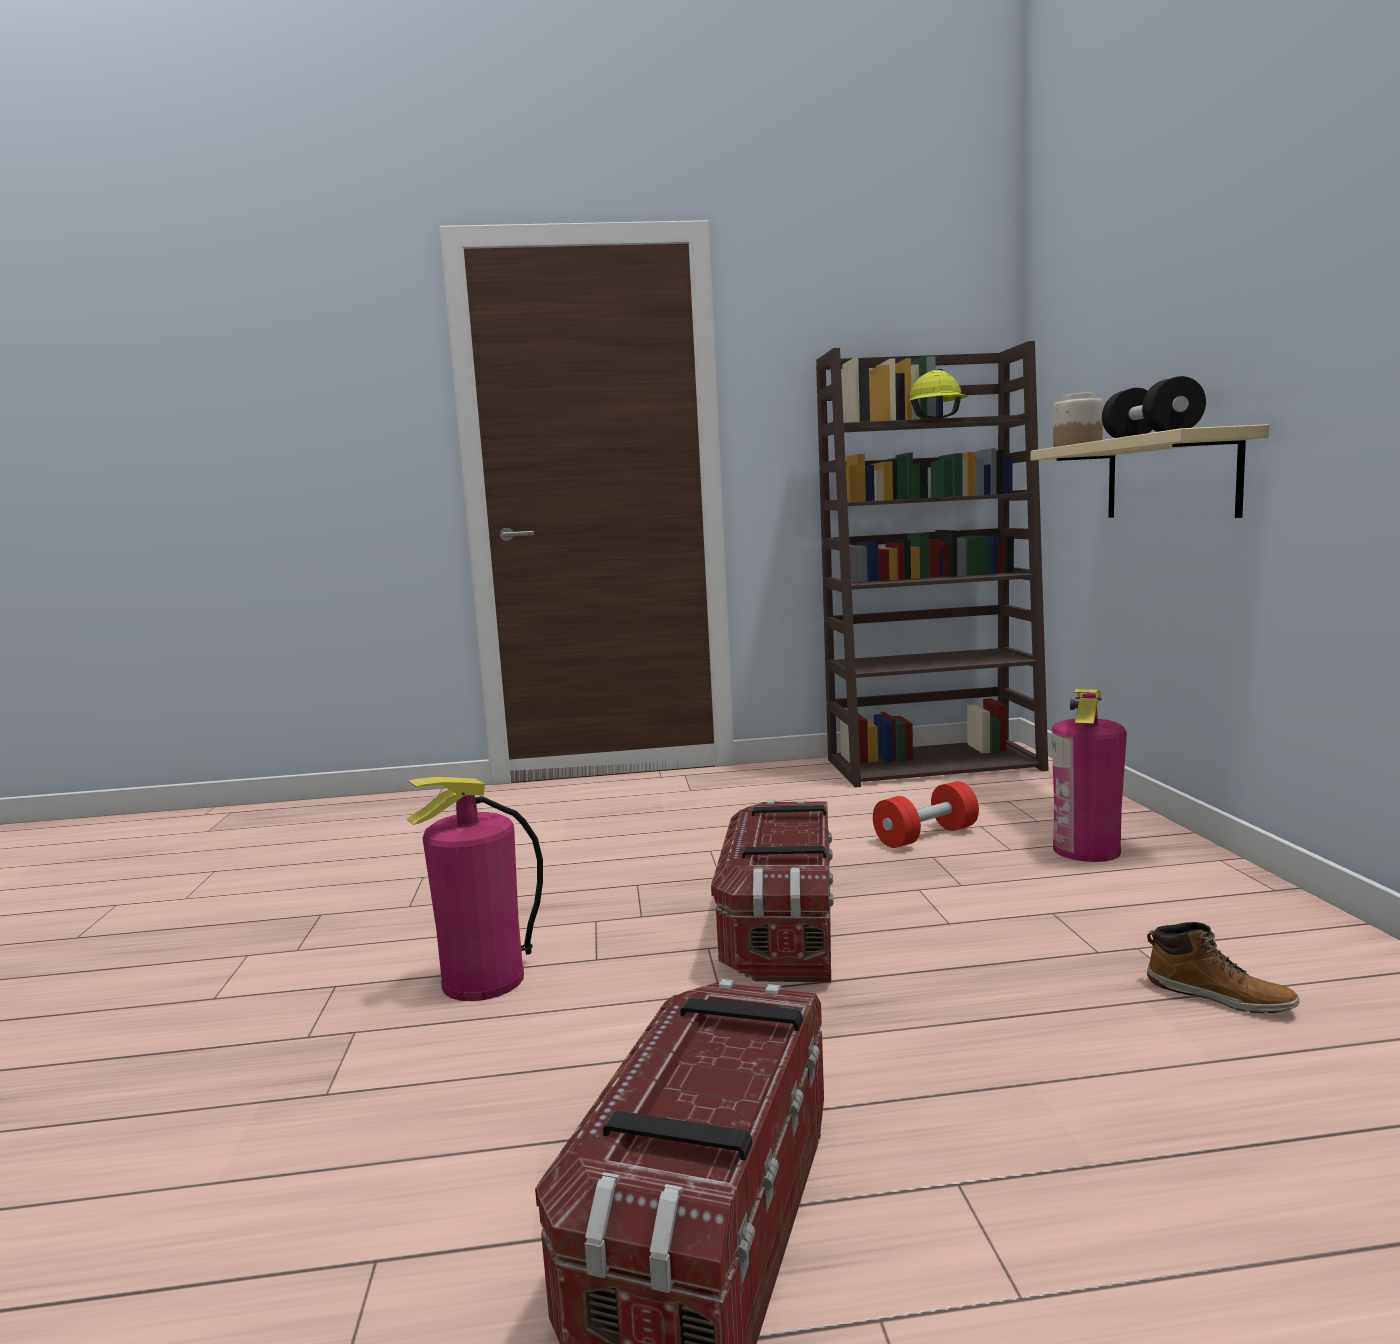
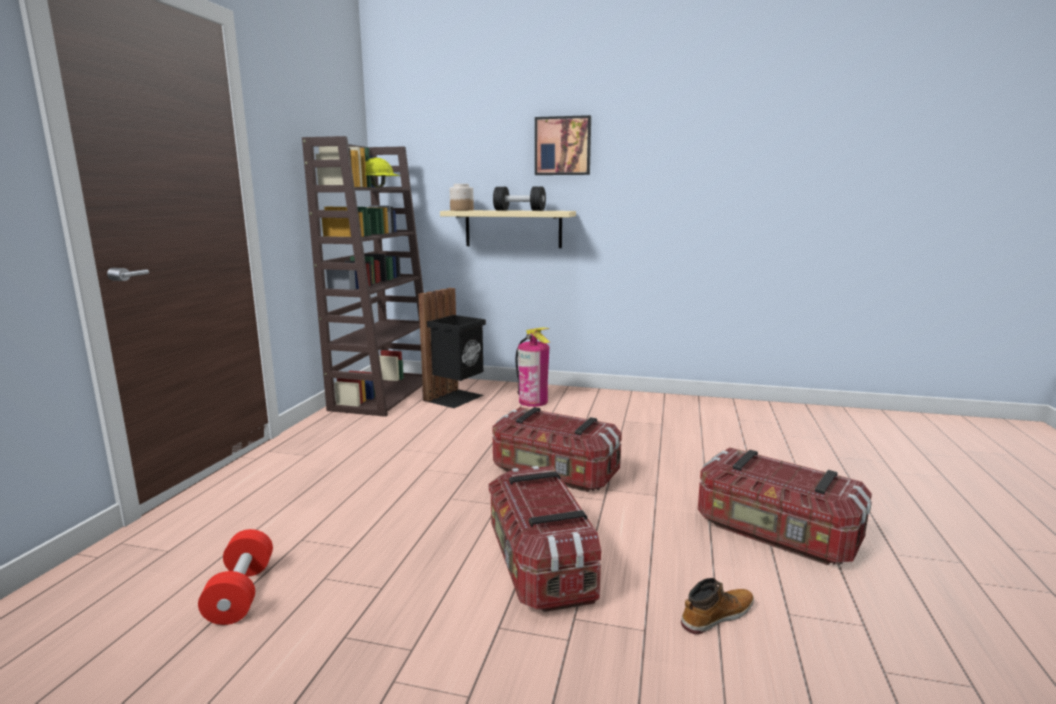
camera: 70 degrees left, 5 degrees up
fire extinguisher [406,777,543,1001] -> storage box [489,466,601,612]
red dumbbell [873,781,979,848] -> red dumbbell moved to [198,529,273,625]
boot [1147,922,1299,1013] -> boot moved to [681,578,754,634]
none -> black trash can [418,288,486,408]
none -> picture [535,115,591,175]

